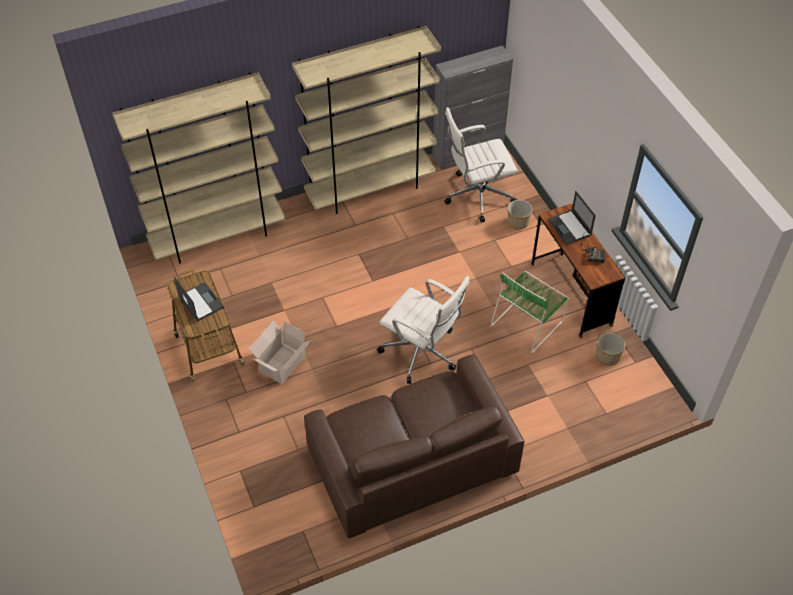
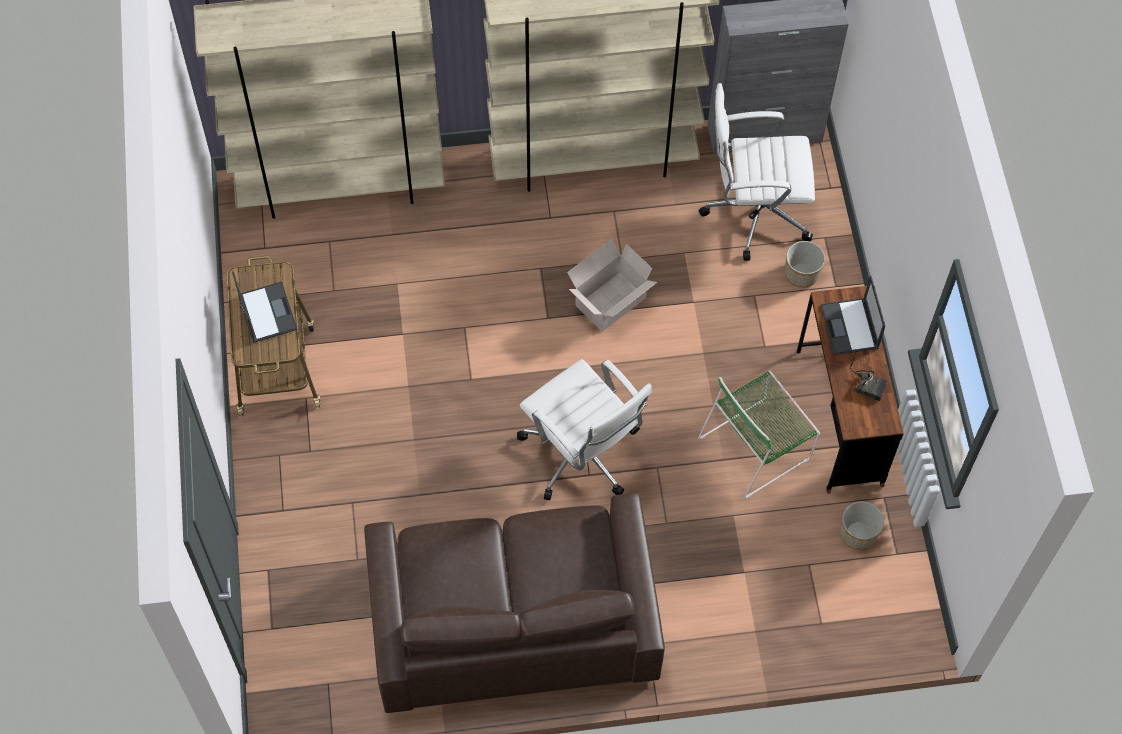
camera: 15 degrees right, 10 degrees up
cardboard box [249,320,311,384] -> cardboard box moved to [567,239,657,332]

